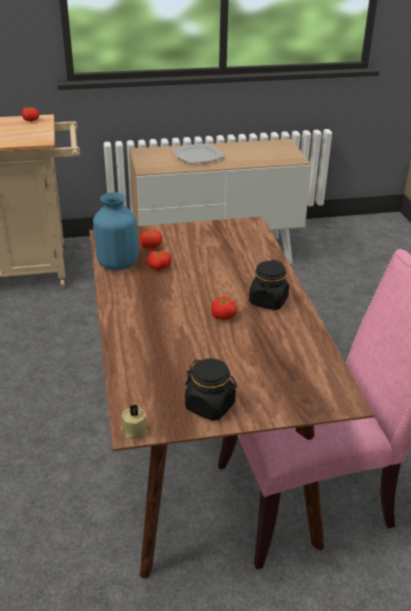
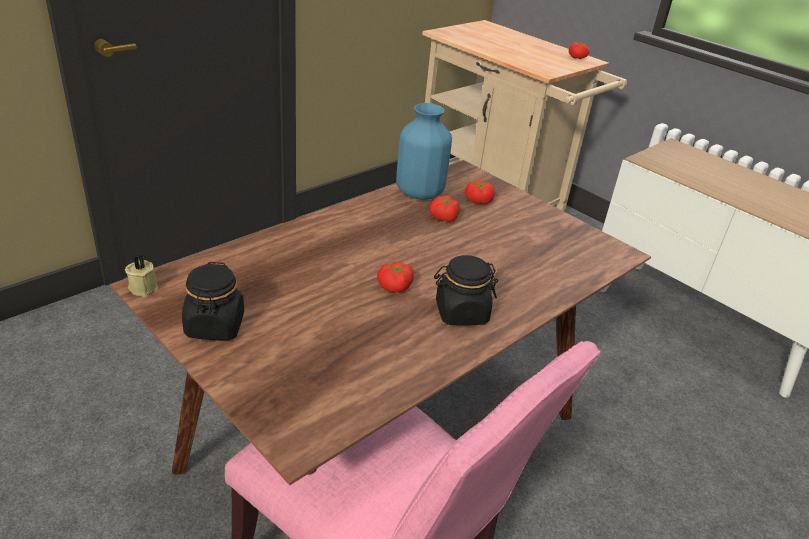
camera: 55 degrees right, 0 degrees up
plate [173,144,224,163] -> none

